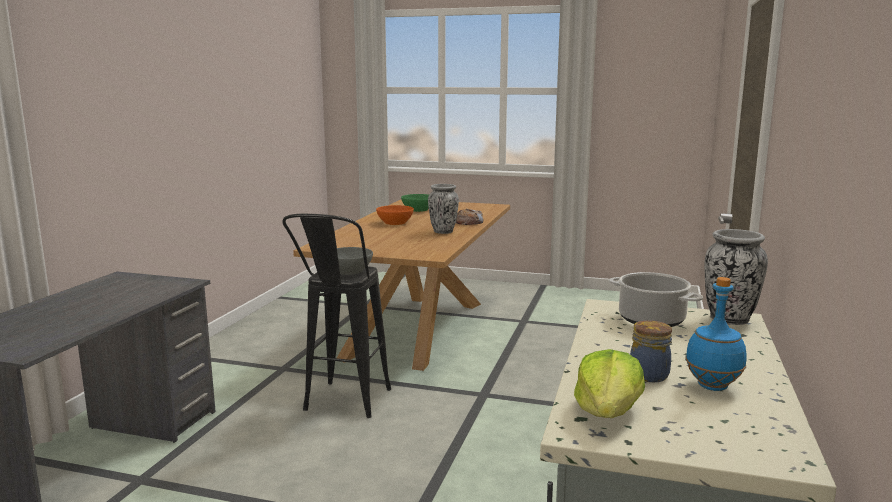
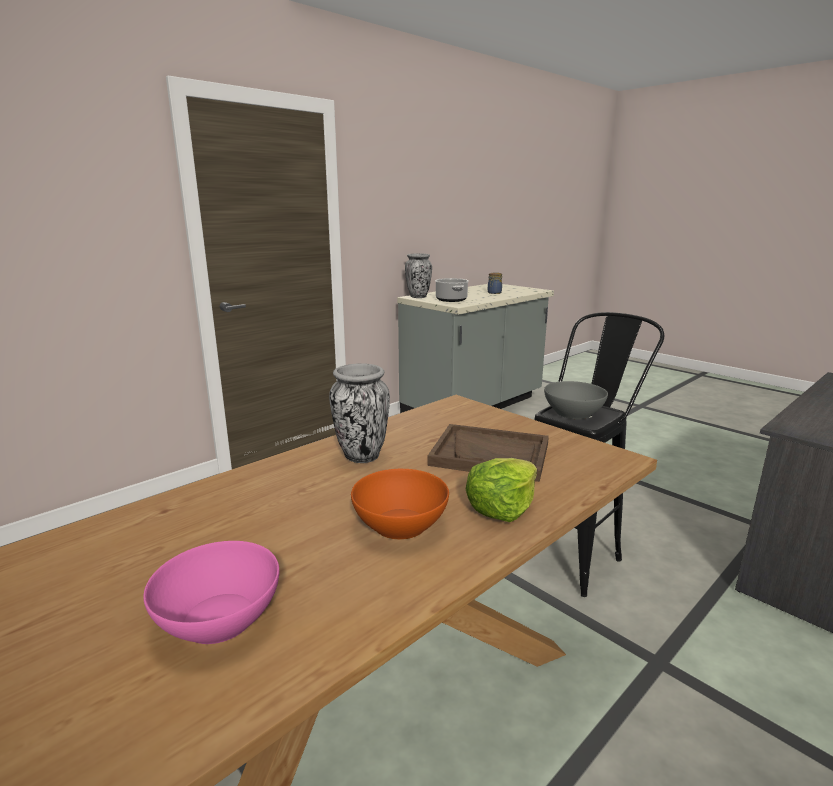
camera: 150 degrees left, 5 degrees up
green bowl [401,194,429,212] -> pink bowl [143,541,280,644]
bread [456,208,484,225] -> none
lettuce [574,349,645,418] -> lettuce moved to [466,458,537,522]
blue bottle [685,277,747,391] -> none
none -> brown tray [427,424,549,482]

